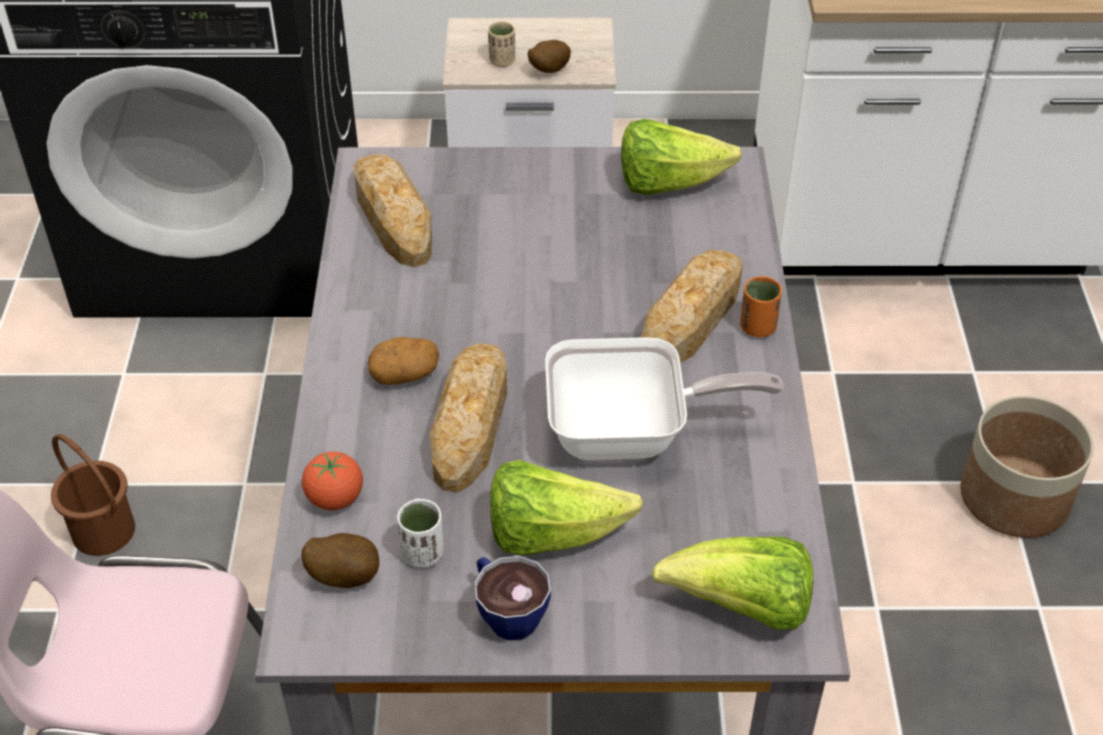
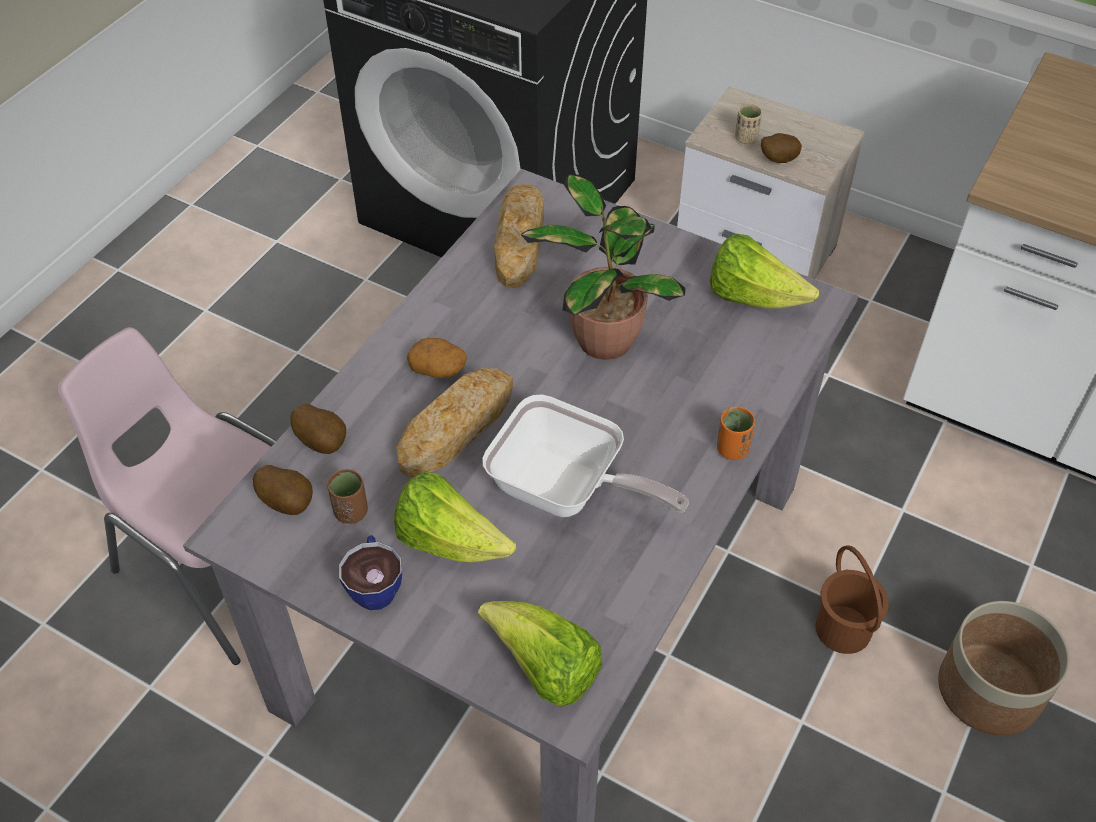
camera: 30 degrees right, 5 degrees up
brown bucket [51,434,135,556] -> brown bucket moved to [815,545,889,654]
tomato [302,452,363,510] -> potato [290,404,346,454]
white cup [397,499,443,568] -> brown cup [327,469,368,524]
bread [641,250,743,363] -> none
none -> potted plant [521,174,685,360]

